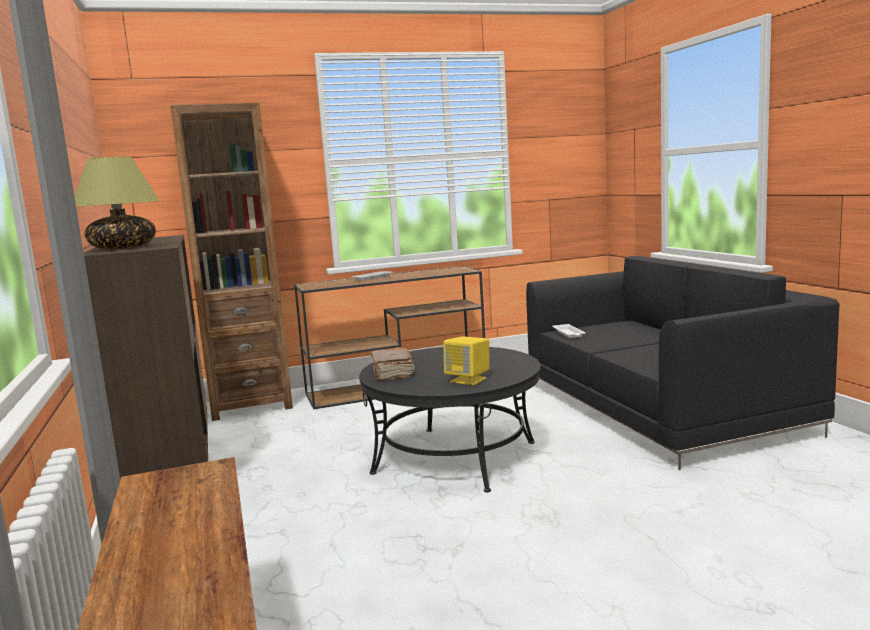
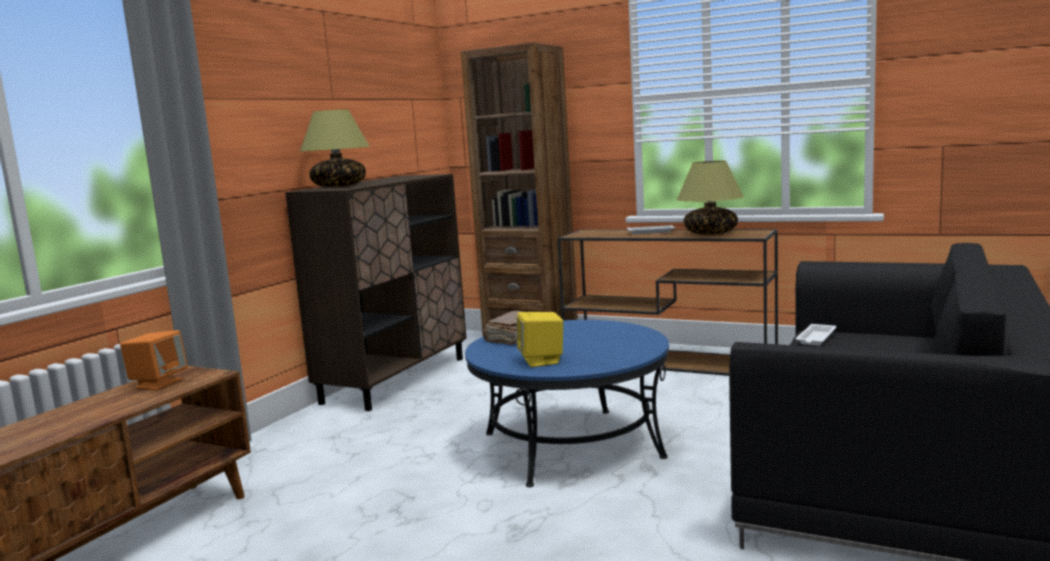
camera: 45 degrees right, 0 degrees up
black coffee table [359,347,541,492] -> blue coffee table [465,320,669,487]
none -> orange speaker [120,330,188,390]
none -> table lamp [677,161,744,235]

